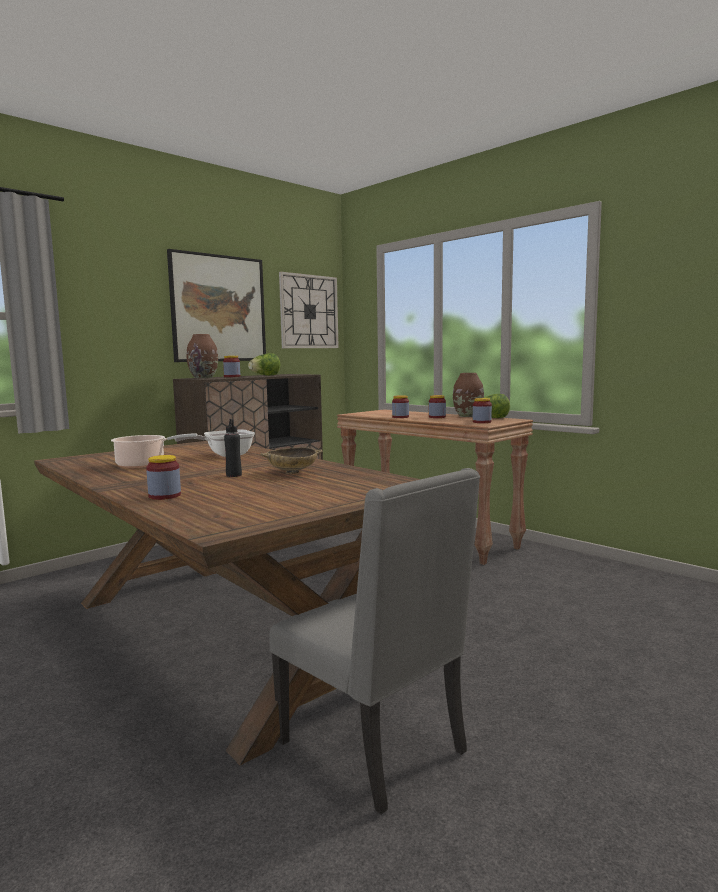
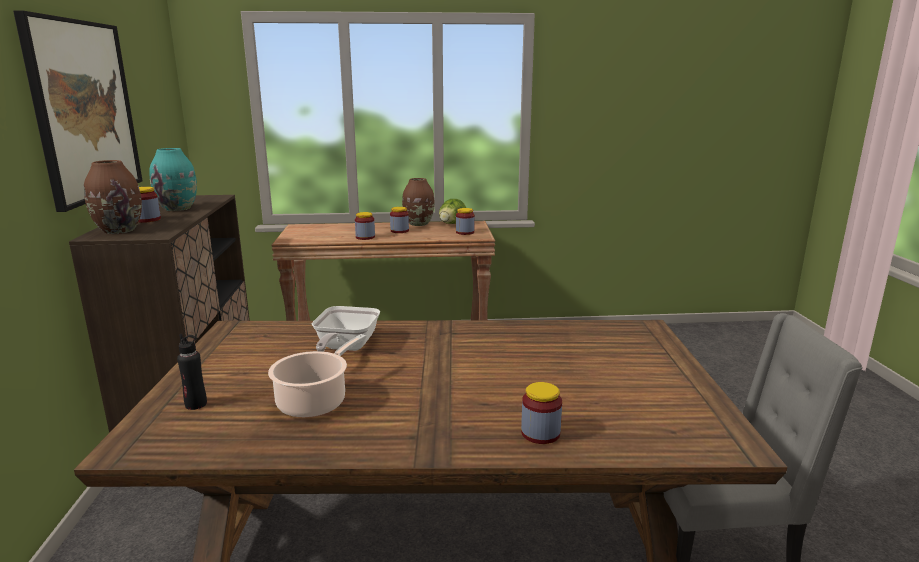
camera: 50 degrees left, 10 degrees up
black bottle [224,419,242,477] -> black bottle moved to [177,334,207,410]
lettuce [248,353,280,376] -> turquoise vase [149,148,197,211]
beige bowl [260,447,323,474] -> none
wall clock [279,272,339,348] -> none

